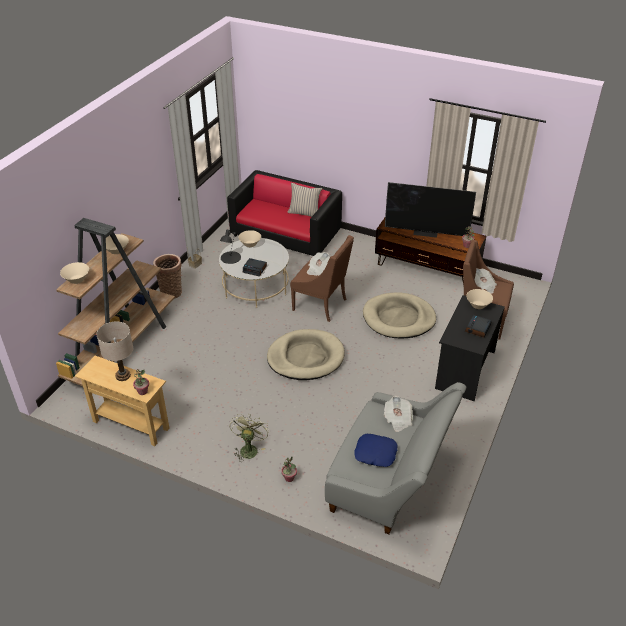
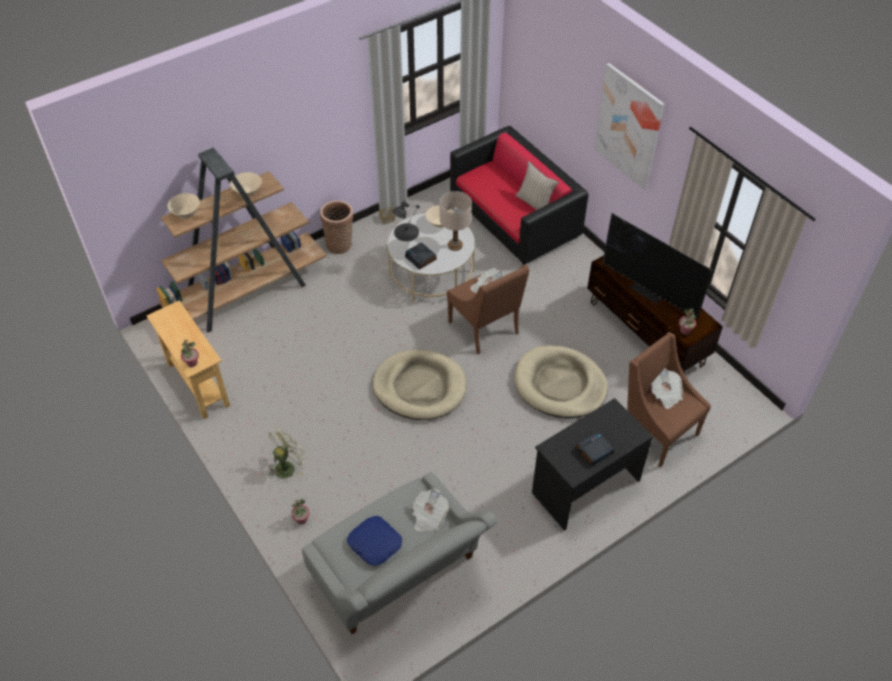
camera: 30 degrees right, 10 degrees up
beige table lamp [96,321,133,381] -> beige table lamp moved to [440,191,472,251]
beige bowl [466,289,493,309] -> none
none -> picture [594,63,664,190]

